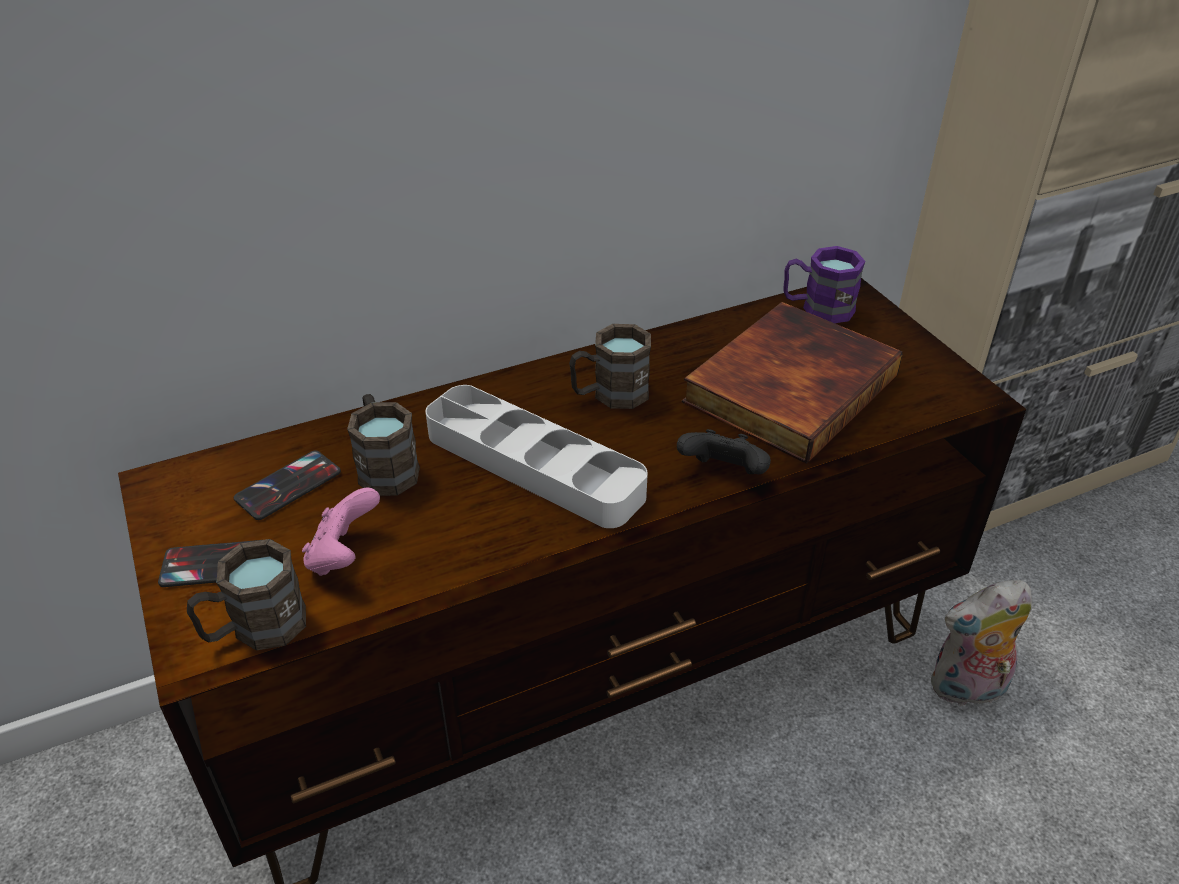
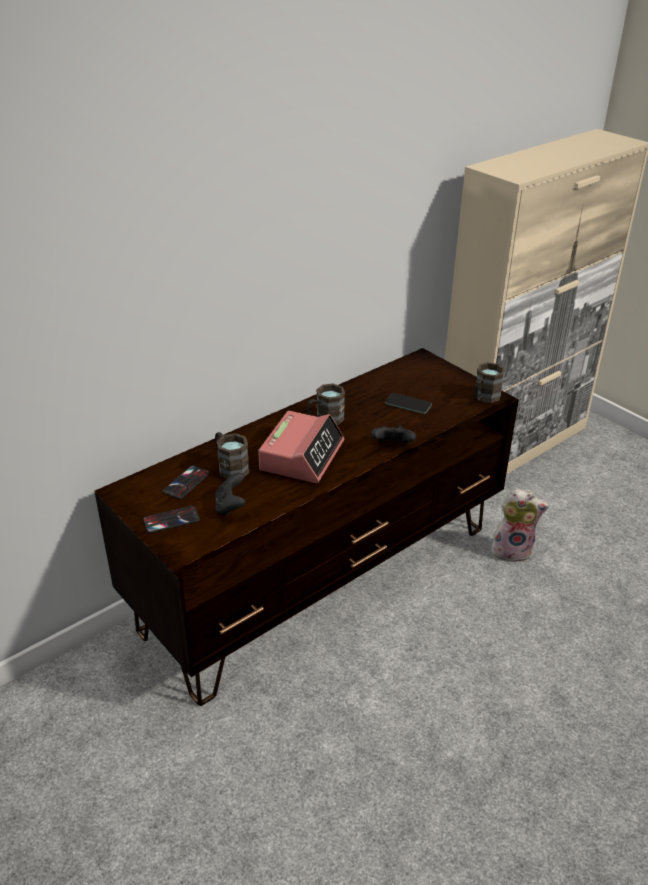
camera: 15 degrees left, 5 degrees down
brown mug [187,539,306,651] -> brown mug moved to [474,362,505,403]
pink game controller [302,488,380,576] -> black game controller [215,473,246,516]
white tray [426,385,648,528] -> alarm clock [258,411,344,483]
book [682,302,903,464] -> phone [385,393,432,414]
purple mug [783,246,865,323] -> none
plush toy [931,580,1032,709] -> plush toy turned 150 degrees counterclockwise [491,489,549,563]

